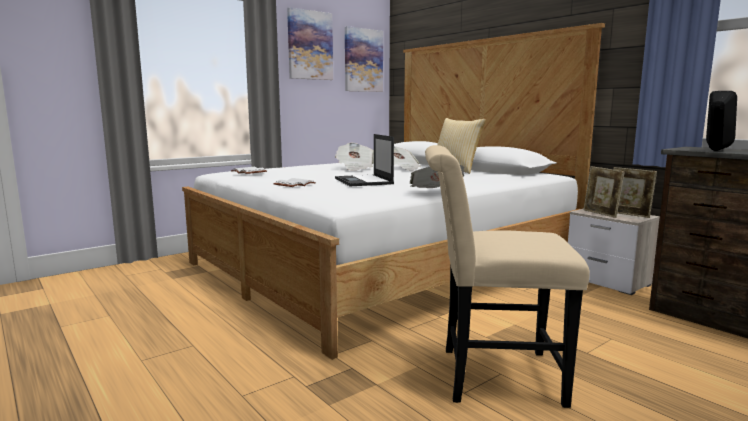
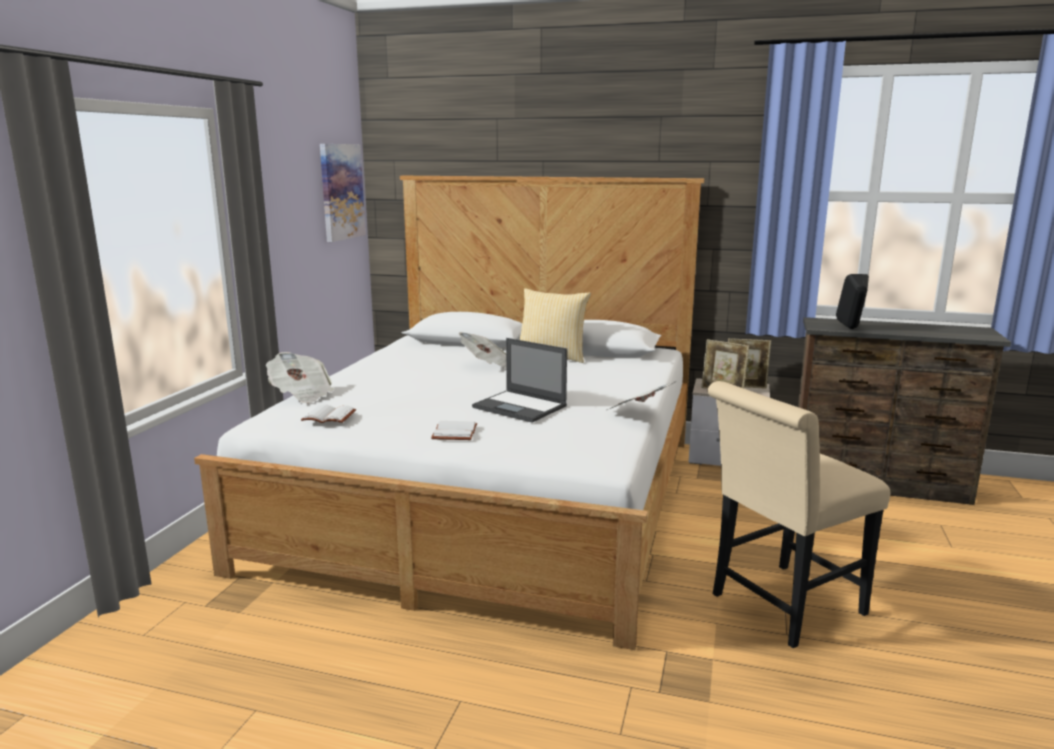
camera: 35 degrees left, 5 degrees up
picture [287,7,333,80] -> none
newspaper [335,143,374,171] -> newspaper moved to [266,352,334,403]

